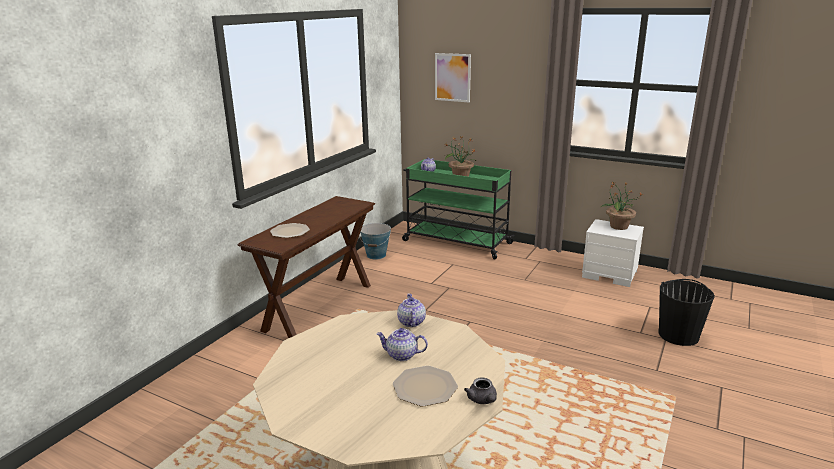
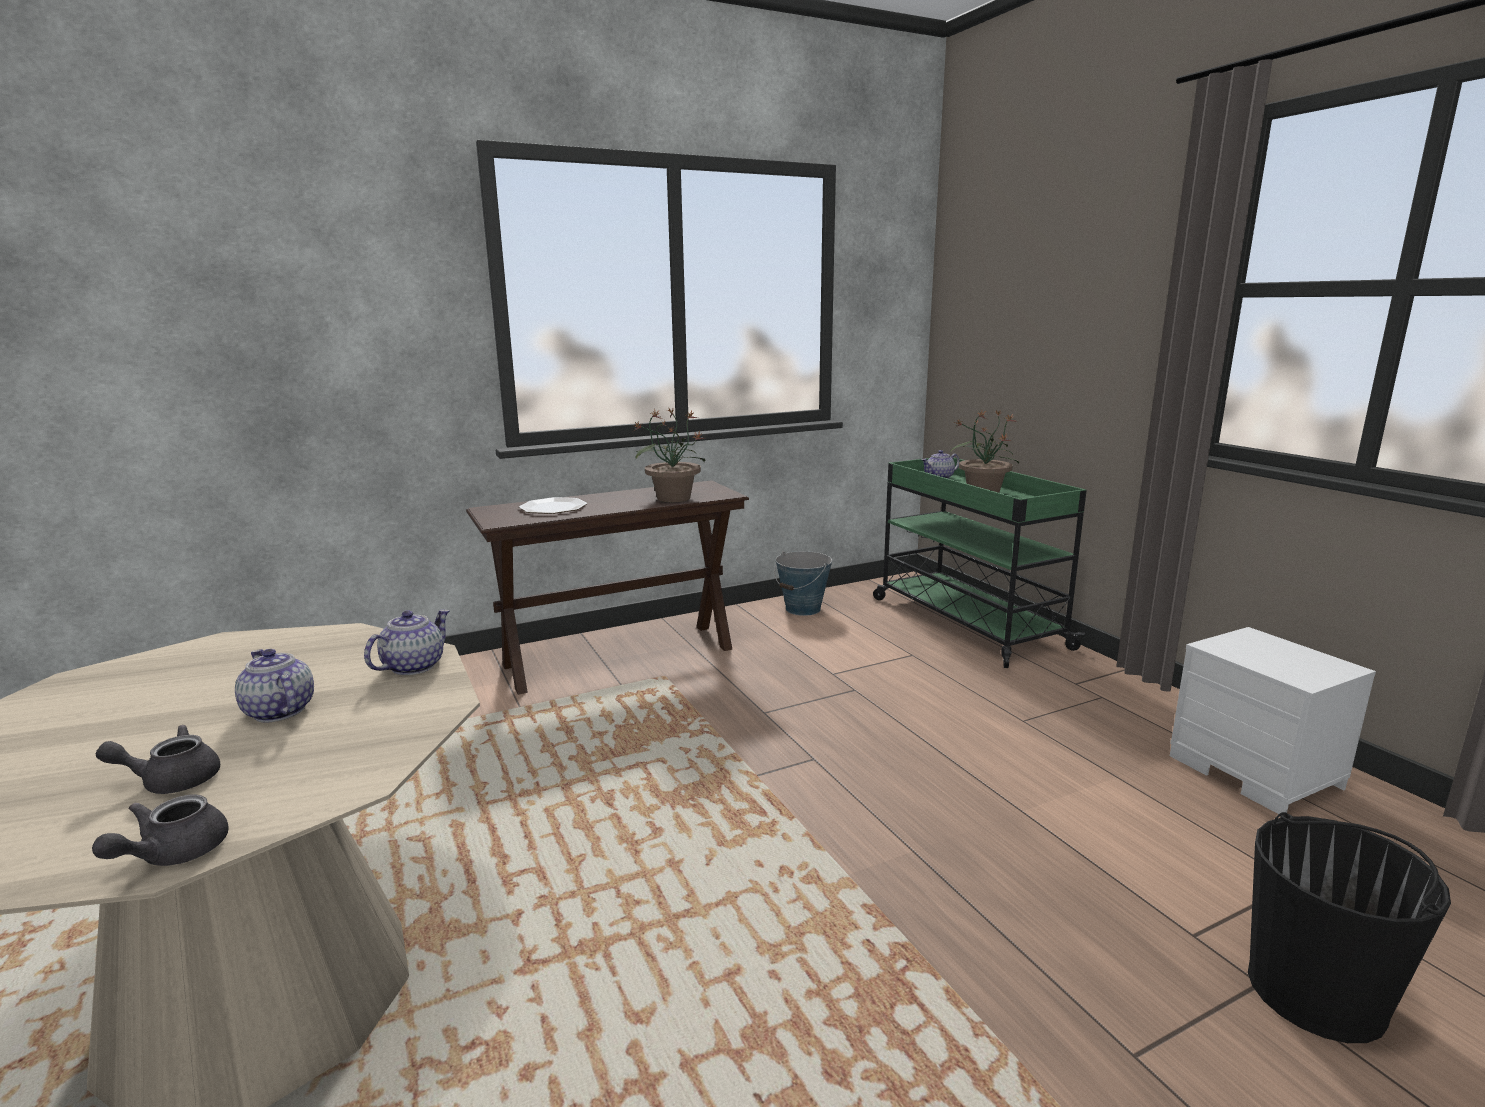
camera: 35 degrees right, 5 degrees down
plate [393,366,458,407] -> grey teapot [96,725,220,794]
picture [435,53,471,102] -> none
potted plant [601,182,642,230] -> potted plant moved to [632,407,706,502]

